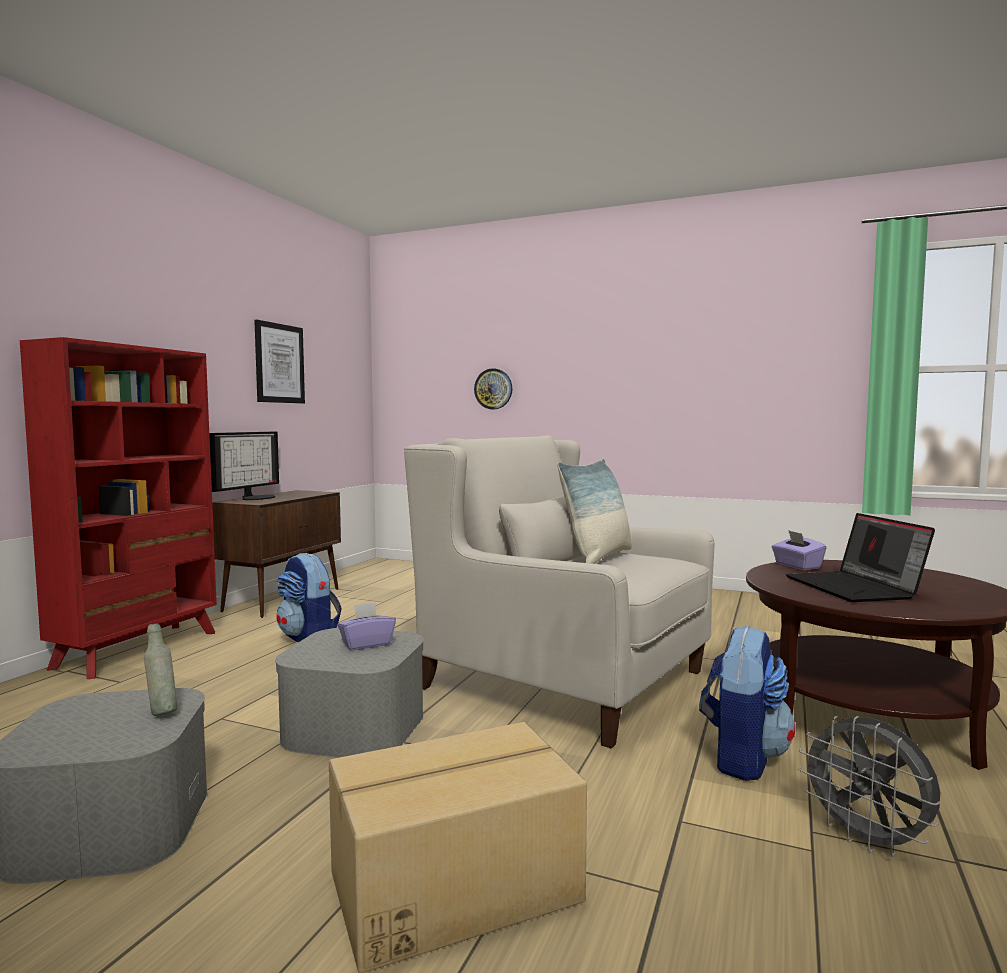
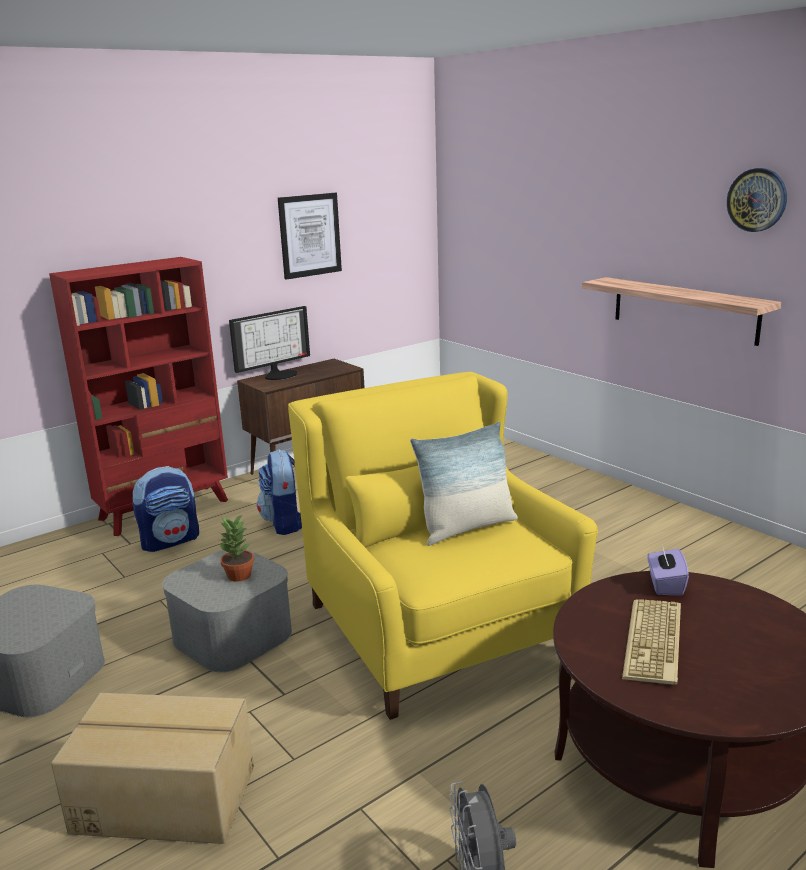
camera: 30 degrees right, 15 degrees up
grey bottle [144,623,177,716] -> none
purple tissue box [338,602,396,650] -> potted plant [219,514,254,582]
white armchair [404,435,714,748] -> yellow armchair [288,372,598,720]
wall clock [474,368,512,409] -> wall clock moved to [727,168,787,232]
backpack [699,625,795,781] -> backpack moved to [133,466,199,552]
laptop [786,513,935,602] -> keyboard [622,599,681,685]
none -> shelf [582,277,781,346]

